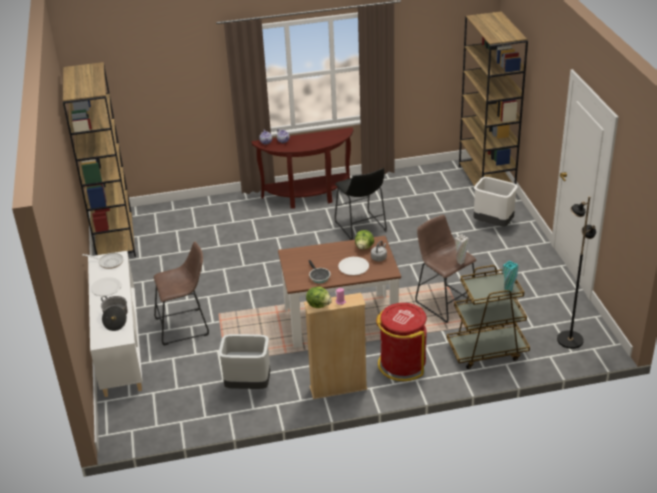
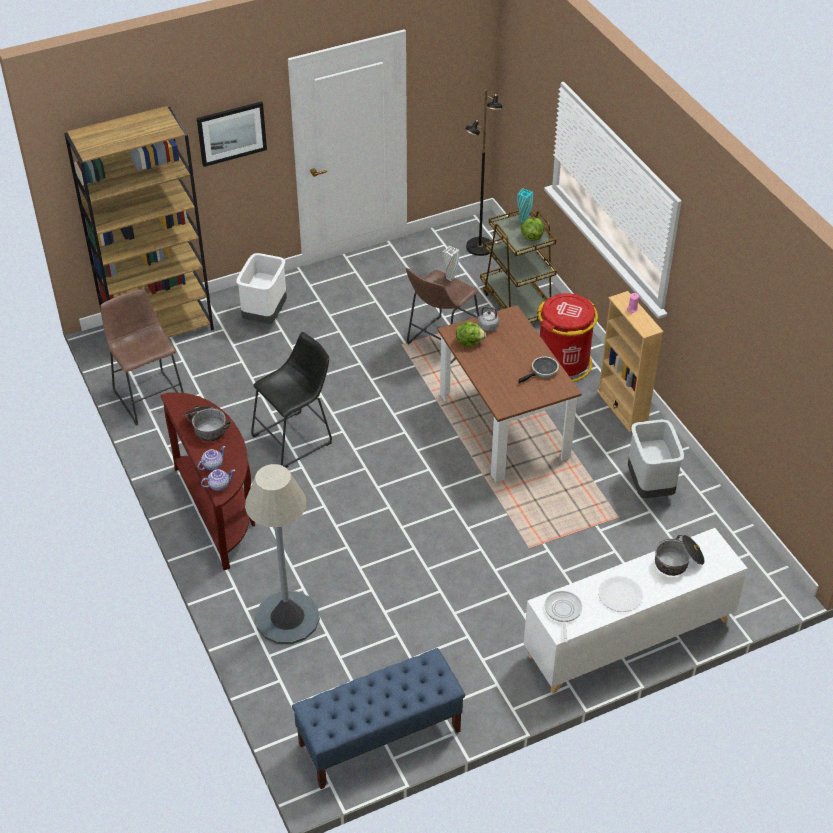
camera: 105 degrees left, 10 degrees up
brown bookcase [63,62,136,257] -> blue bench [292,648,465,789]
brown stool [154,242,209,346] -> brown stool moved to [101,289,184,425]
lettuce [306,286,332,308] -> lettuce moved to [521,218,544,241]
white plate [338,257,369,275] -> none
none -> cooking pot [182,405,231,441]
none -> picture [197,101,267,167]
none -> grey floor lamp [245,464,320,644]

